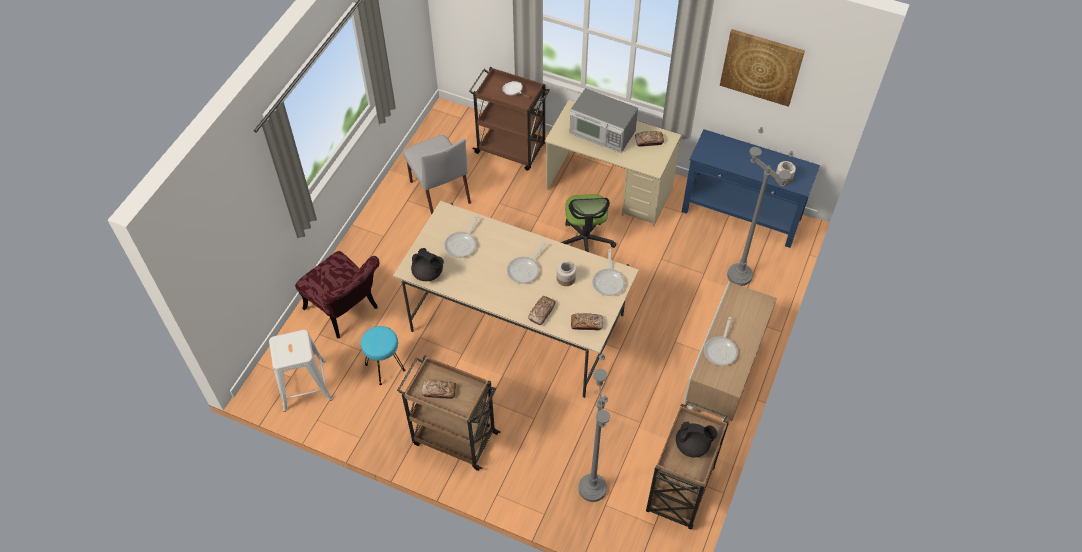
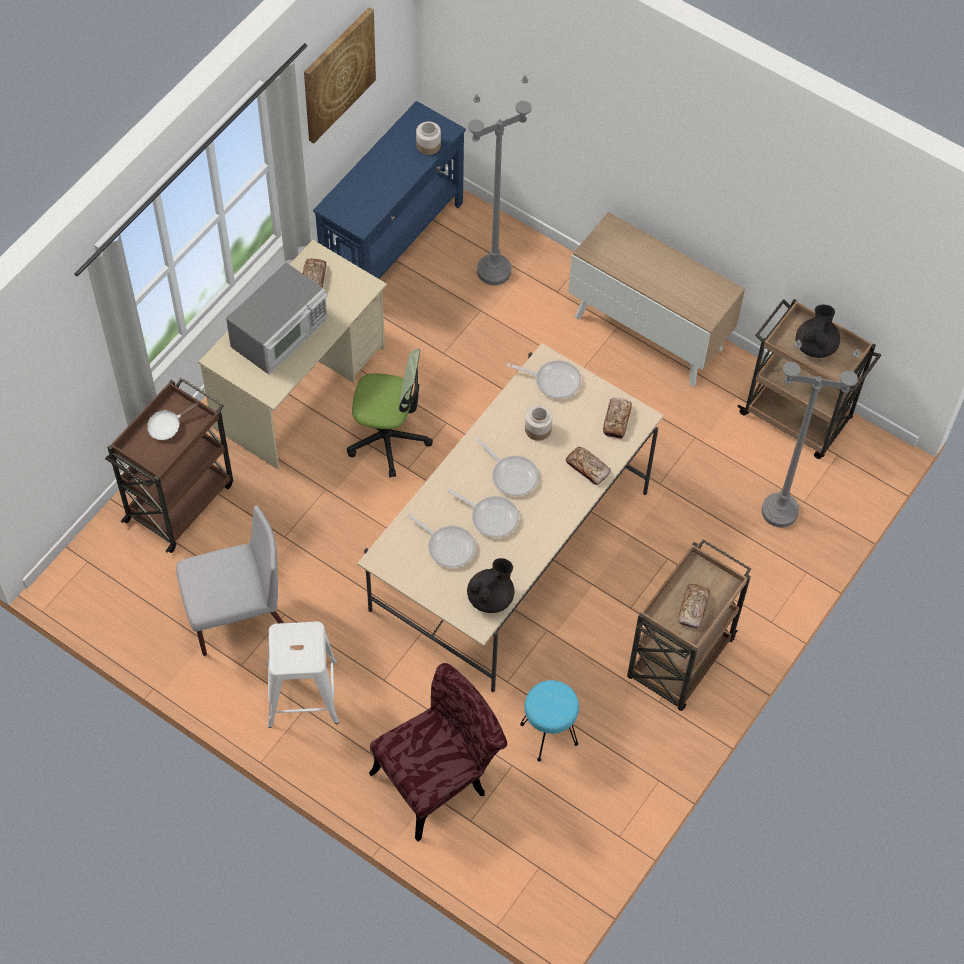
camera: 80 degrees left, 5 degrees up
white stool [269,330,332,412] -> white stool moved to [267,621,339,728]
frying pan [704,317,738,366] -> frying pan moved to [447,488,519,538]

